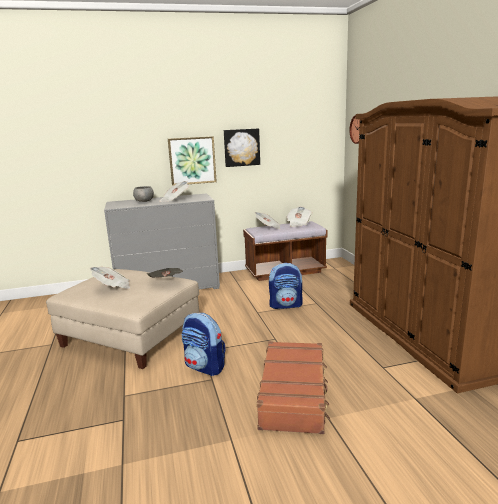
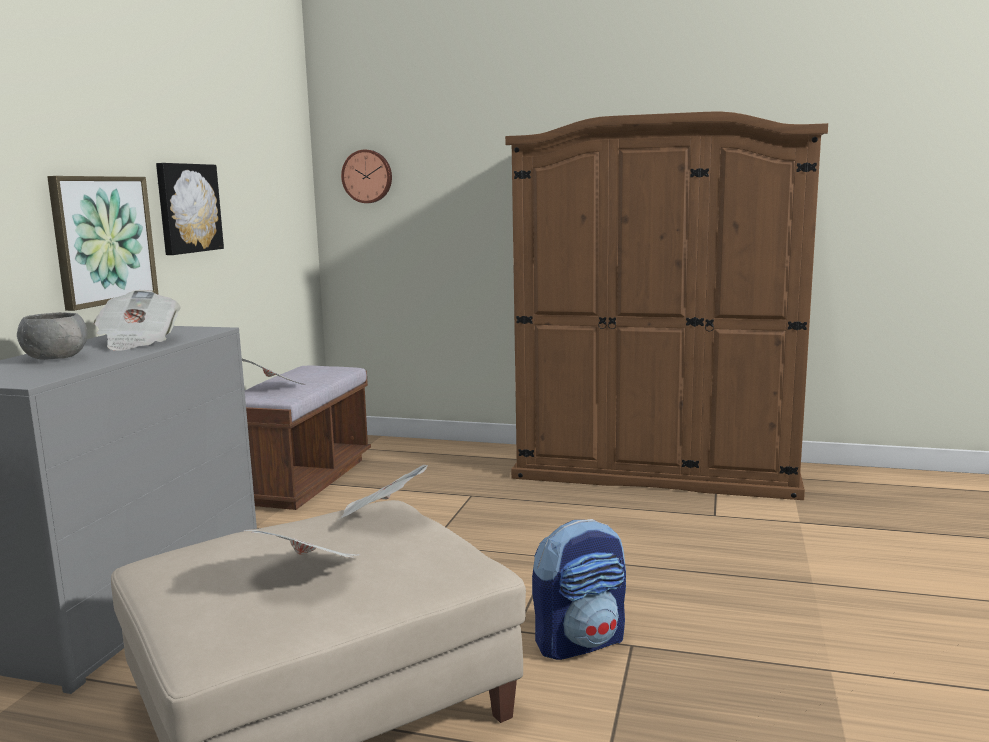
camera: 60 degrees left, 5 degrees down
brown suitcase [257,341,330,434] -> none
backpack [269,263,303,309] -> none
newspaper [287,206,312,227] -> none

